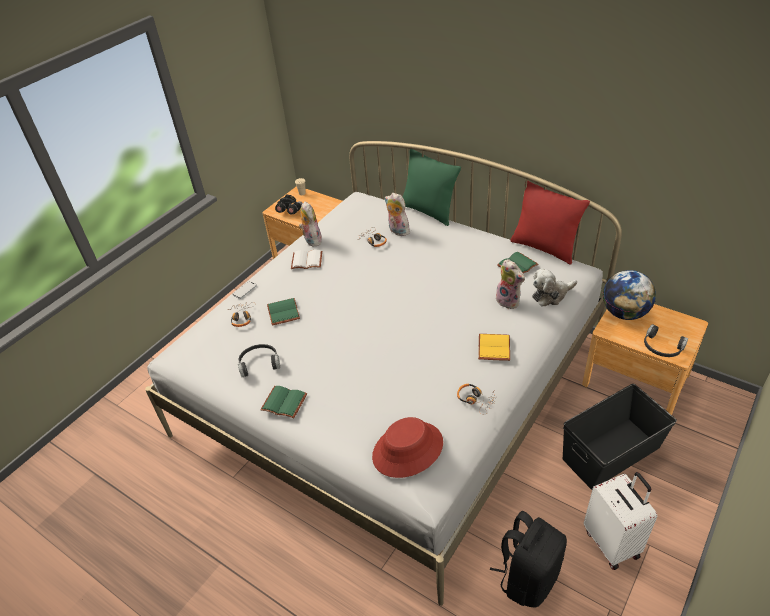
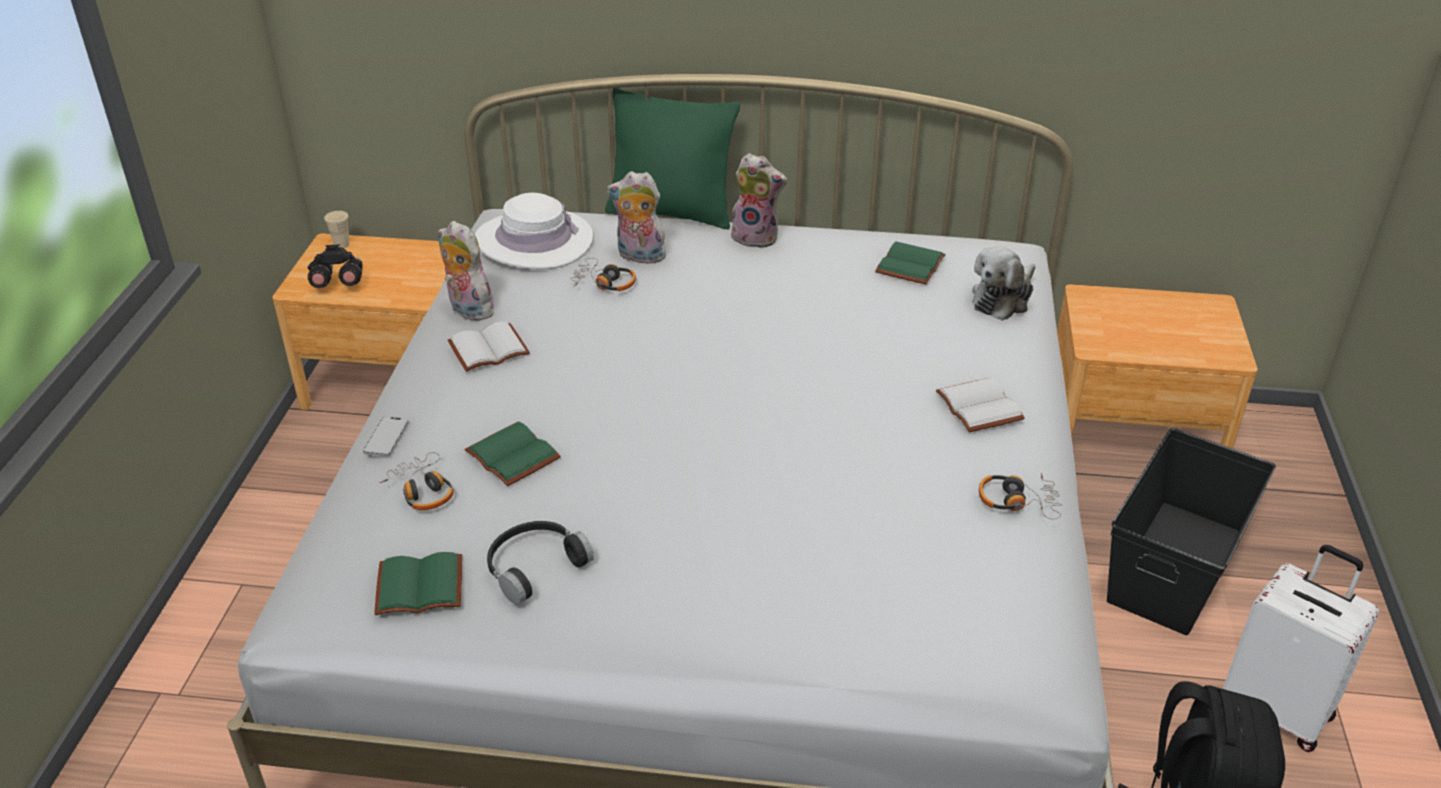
camera: 30 degrees left, 5 degrees down
green book [260,386,307,418] -> green book moved to [374,552,462,615]
red hat [372,417,443,478] -> none
yellow book [478,334,510,361] -> white book [936,377,1025,432]
plush toy [496,259,525,309] -> plush toy moved to [729,153,787,249]
red pillow [510,180,590,265] -> none
globe [603,270,656,320] -> none
black headphones [644,324,688,357] -> none
none -> white hat [475,193,593,269]

